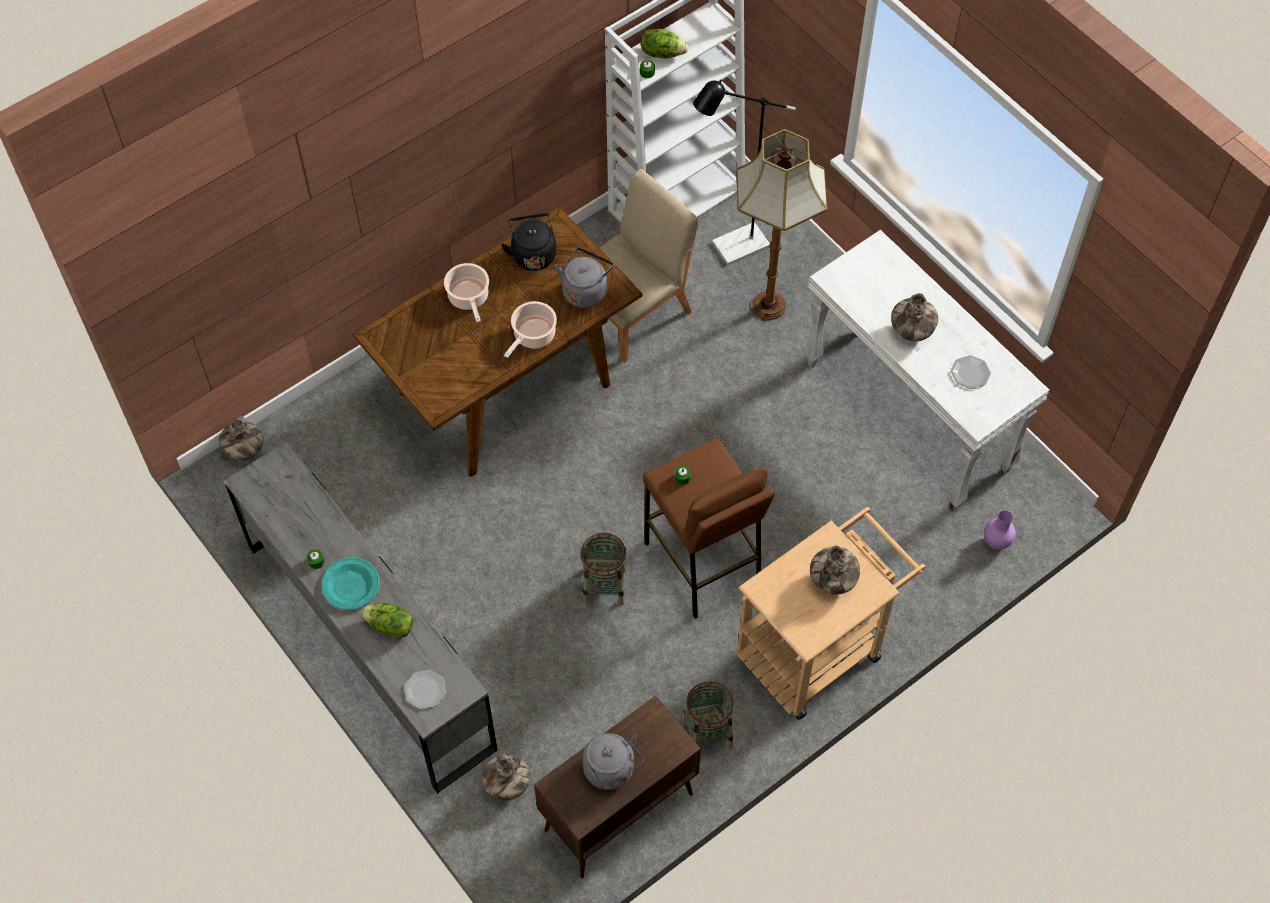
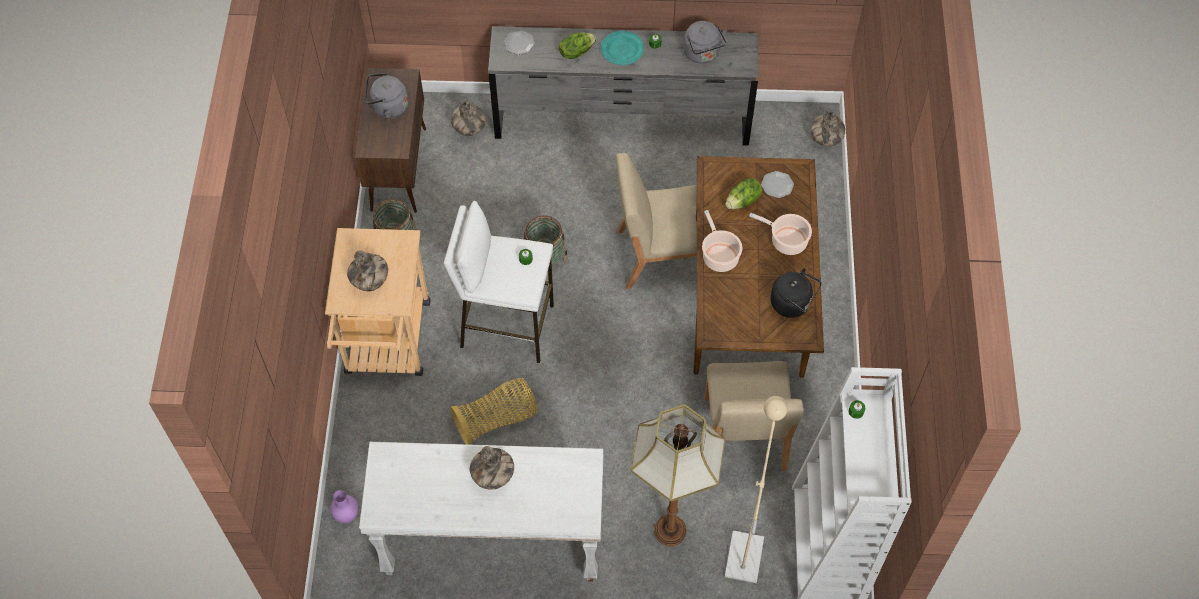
camera: 130 degrees right, 0 degrees up
grey kettle [555,248,614,308] -> grey kettle moved to [683,21,727,64]
lettuce [641,29,688,58] -> lettuce moved to [725,178,763,209]
brown stool [643,438,775,619] -> white stool [444,201,554,363]
black floor lamp [693,80,795,265] -> beige floor lamp [725,396,788,583]
plate [951,355,991,389] -> plate moved to [761,171,794,198]
none -> basket [450,378,538,445]
none -> beige chair [616,153,697,289]

